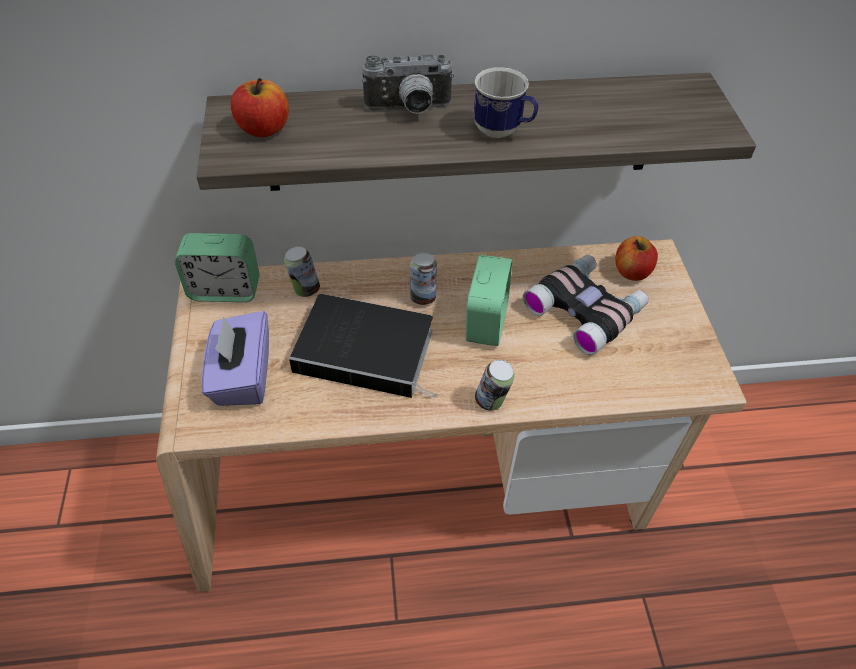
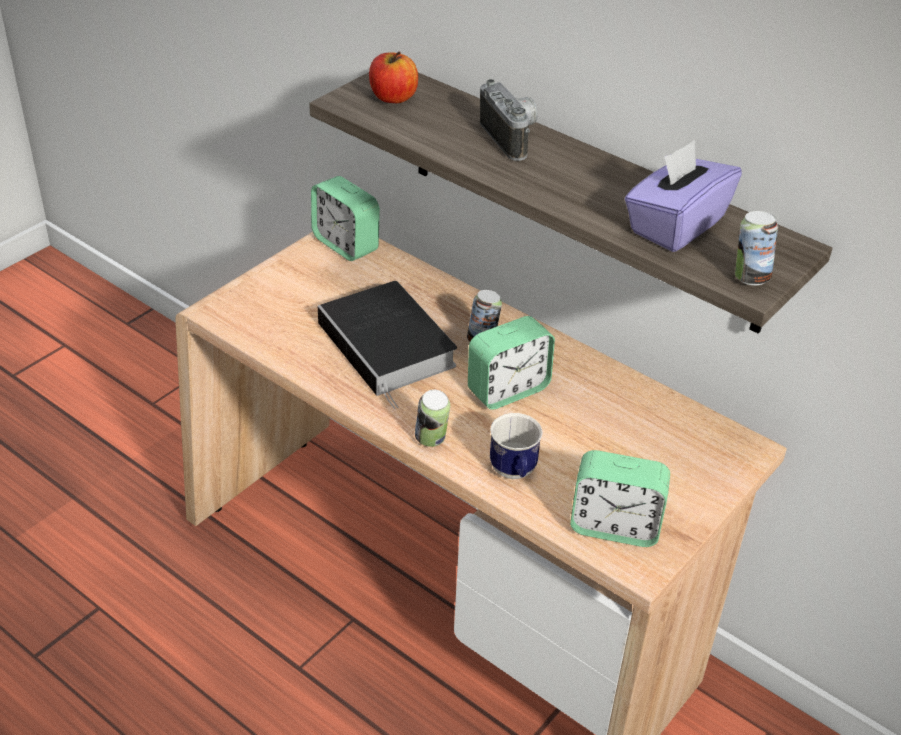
camera: 45 degrees right, 10 degrees down
purple tissue box [201,311,269,406] -> purple tissue box moved to [625,140,742,252]
can [284,246,320,297] -> can moved to [735,211,778,285]
camera [362,54,454,114] -> camera turned 150 degrees counterclockwise [480,79,538,161]
mug [474,67,538,138] -> mug moved to [490,413,543,479]
binoculars [523,255,649,356] -> none
apple [616,236,658,281] -> none
none -> alarm clock [570,450,670,547]

